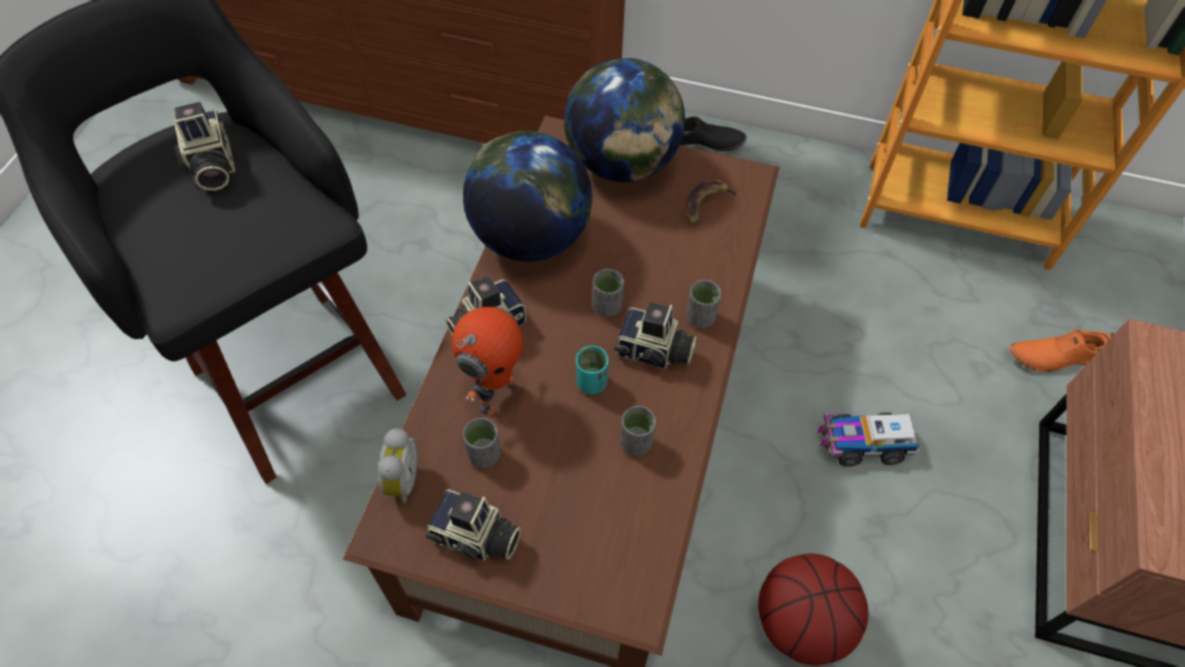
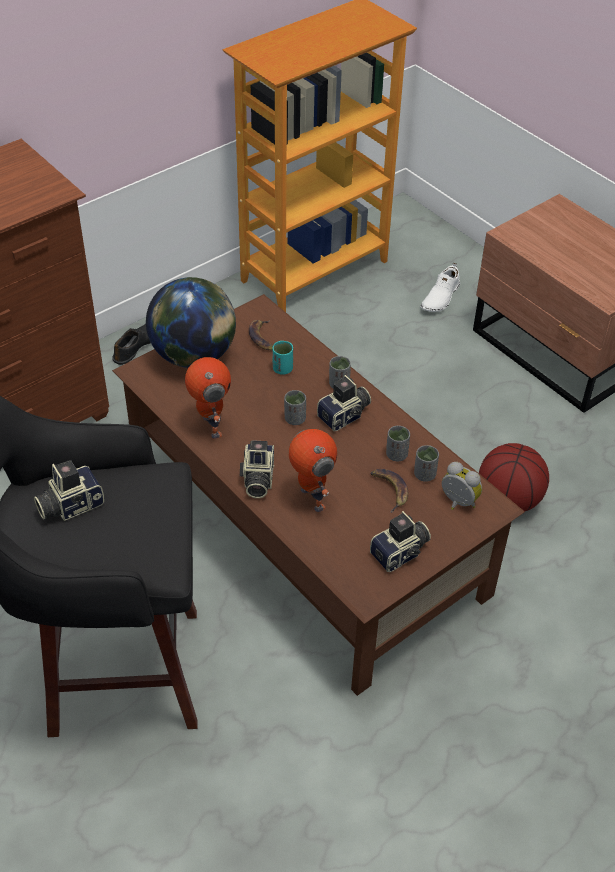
camera: 55 degrees left, 10 degrees down
camera [174,102,235,191] -> camera turned 135 degrees clockwise [34,460,104,521]
alarm clock [378,428,418,504] -> alarm clock moved to [442,462,482,510]
globe [463,131,592,262] -> toy robot [185,357,231,439]
grey cup [463,418,501,468] -> grey cup moved to [414,445,439,482]
turquoise cup [576,346,608,394] -> turquoise cup moved to [272,341,293,375]
toy truck [817,413,919,467] -> none
orange shoe [1010,329,1114,372] -> white shoe [420,263,460,312]
none -> banana [370,469,409,513]

